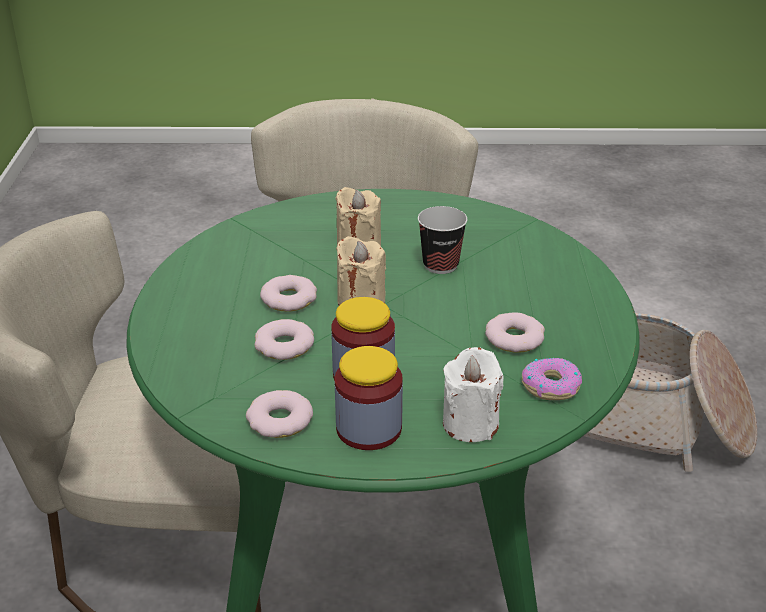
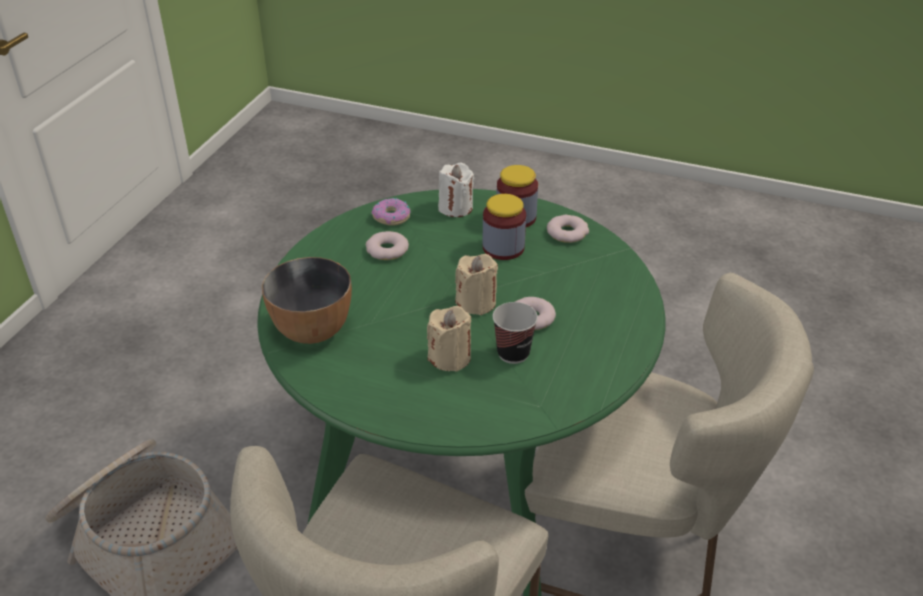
camera: 160 degrees left, 5 degrees up
donut [254,319,314,360] -> none
cup [418,206,467,274] -> cup moved to [492,302,538,364]
none -> bowl [262,257,352,344]

